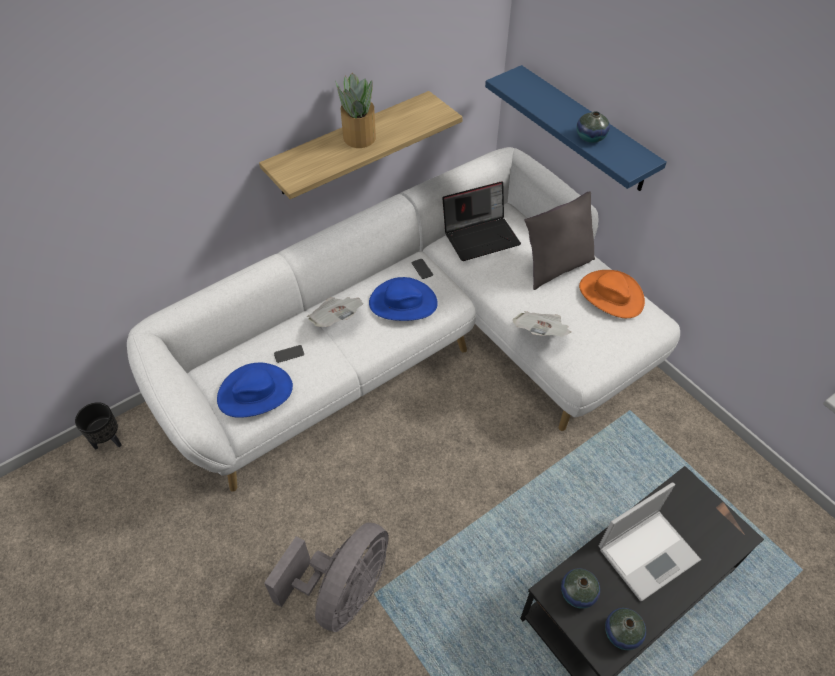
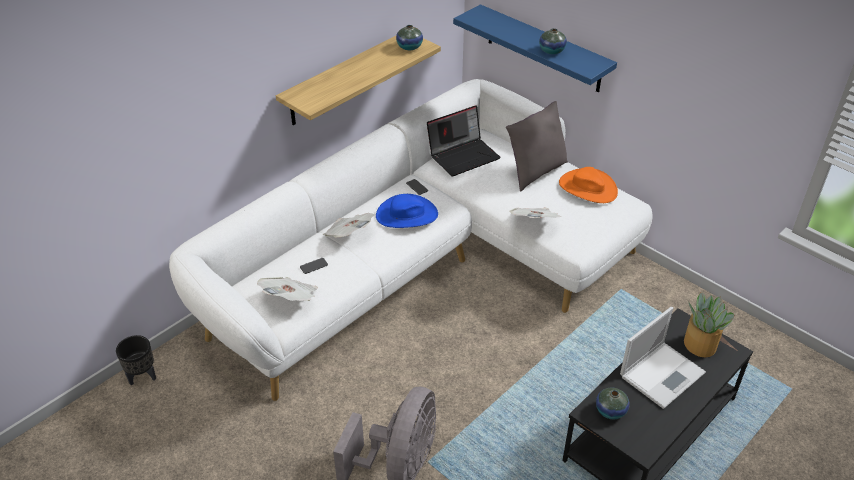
camera: 10 degrees left, 10 degrees down
blue hat [217,362,293,418] -> newspaper [257,277,318,301]
potted plant [335,73,376,148] -> potted plant moved to [684,292,735,357]
vase [605,608,646,650] -> vase moved to [396,25,423,50]

